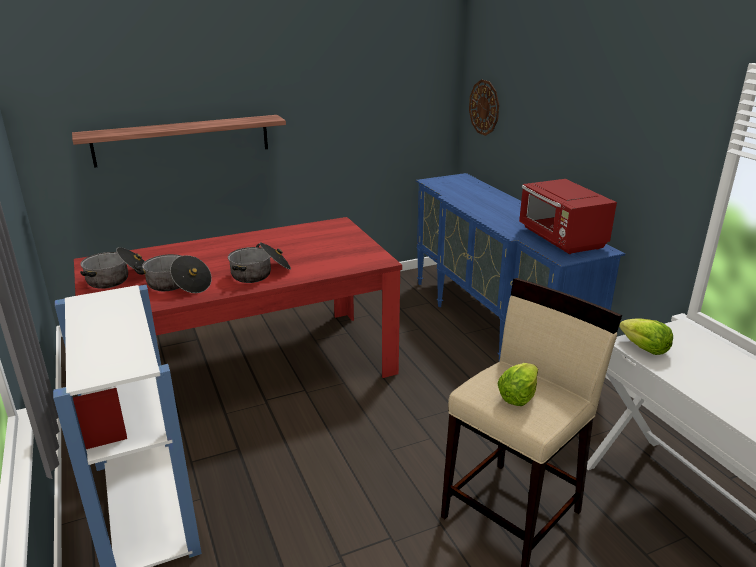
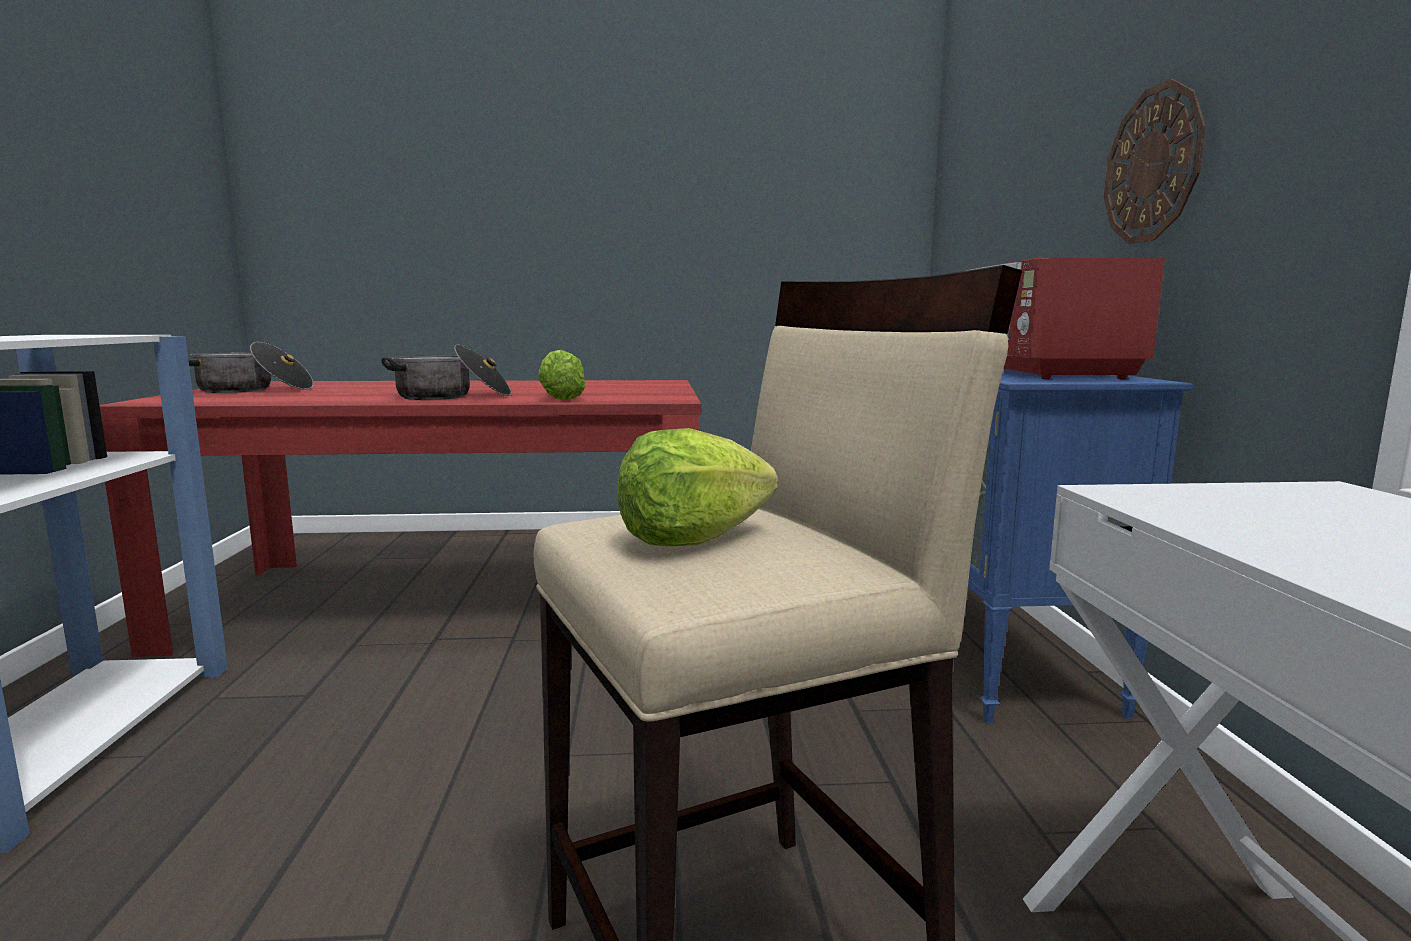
camera: 20 degrees right, 15 degrees down
shelf [72,115,286,168] -> none
cooking pot [133,254,212,293] -> none
wall clock [469,79,499,136] -> wall clock moved to [1104,79,1206,244]
lettuce [619,318,673,355] -> lettuce moved to [538,350,586,401]

